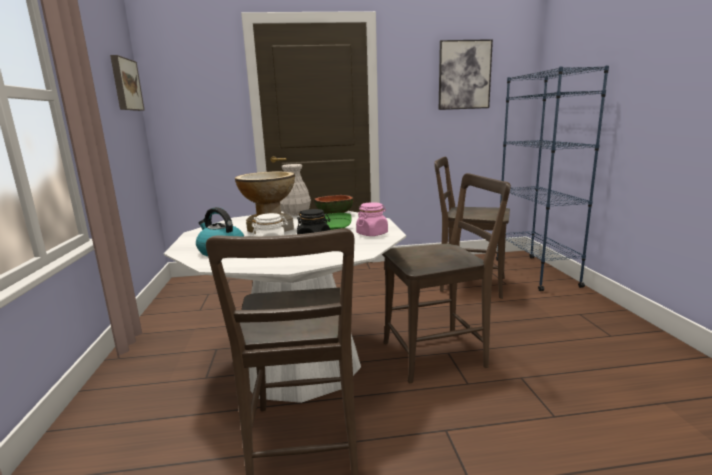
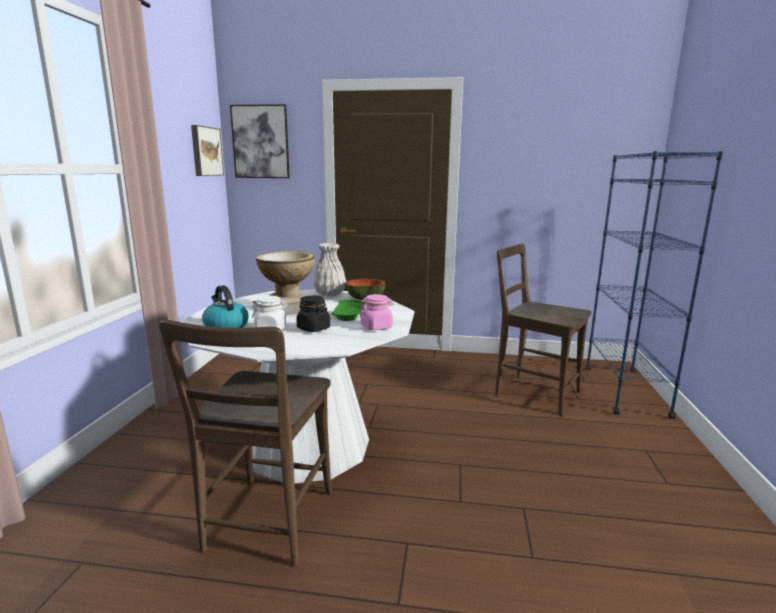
camera: 15 degrees right, 0 degrees up
brown chair [382,173,511,383] -> none
picture [439,39,493,110] -> picture moved to [230,104,290,178]

